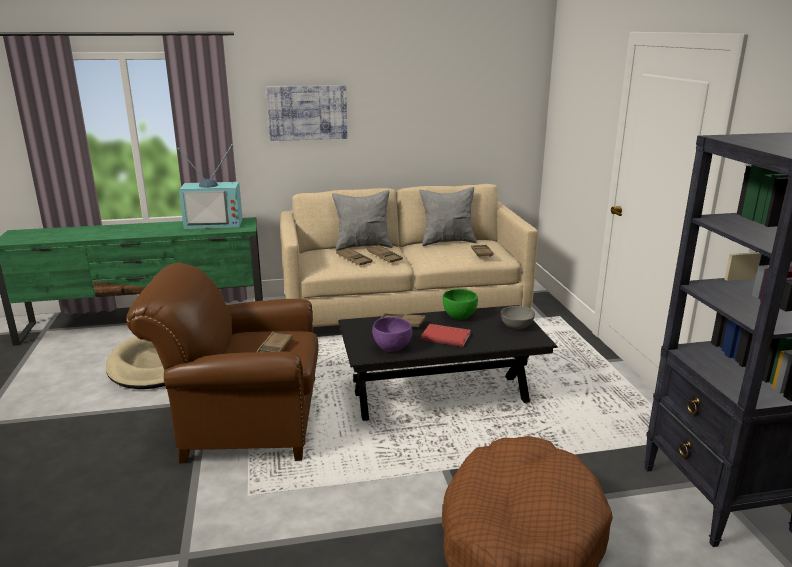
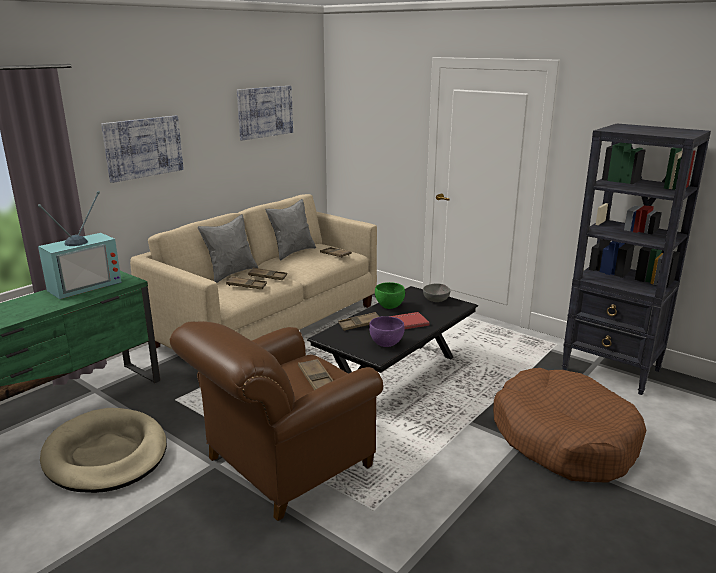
camera: 40 degrees left, 0 degrees up
none -> picture [237,86,293,140]

